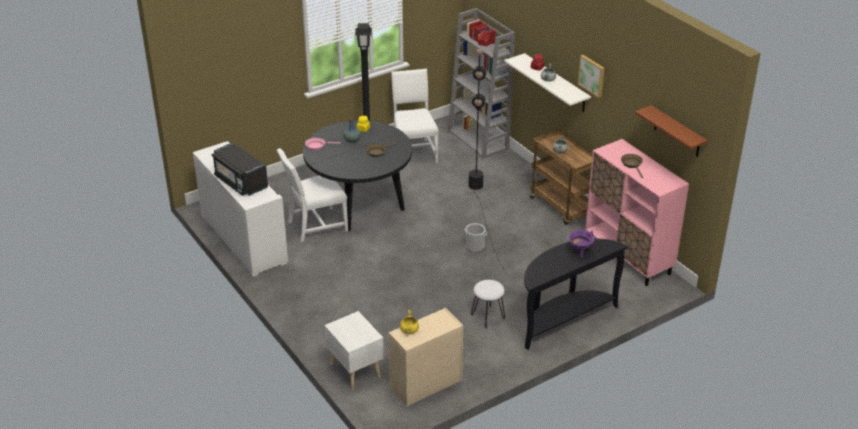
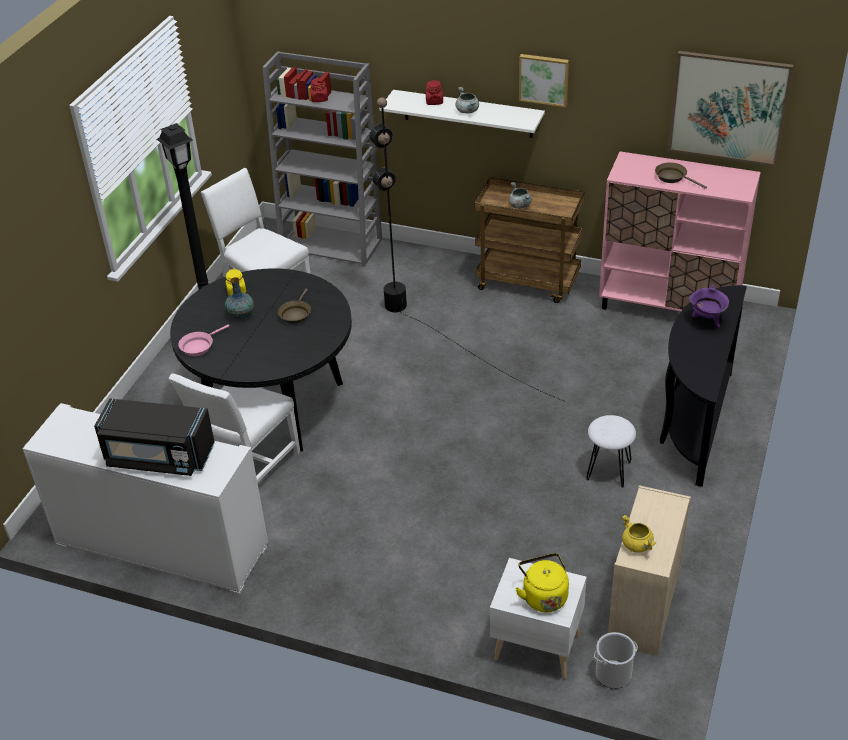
camera: 35 degrees left, 5 degrees up
bucket [464,223,487,252] -> bucket moved to [594,632,638,689]
brown shelf [635,105,708,157] -> picture [668,51,793,166]
none -> yellow kettle [515,553,569,612]

